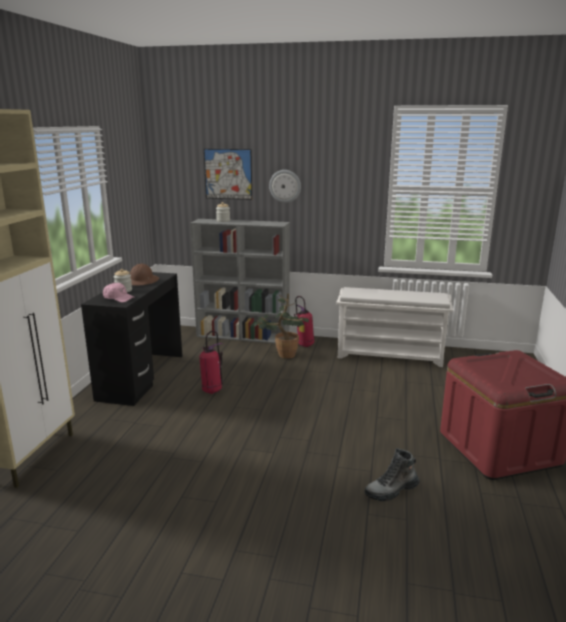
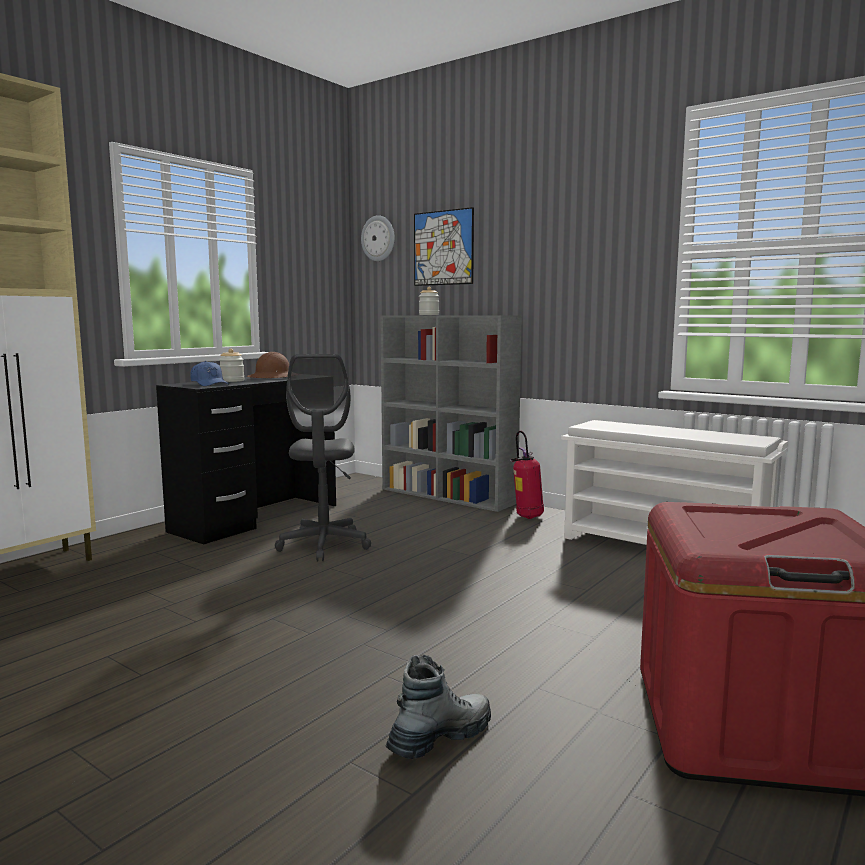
camera: 25 degrees right, 10 degrees down
pink cap [103,283,135,303] -> blue cap [190,361,229,386]
fire extinguisher [199,331,223,394] -> grey office chair [275,354,371,561]
potted plant [254,294,309,359] -> none
wall clock [269,170,301,203] -> wall clock moved to [361,215,395,261]
boot [364,448,420,501] -> boot turned 135 degrees clockwise [385,655,491,759]

